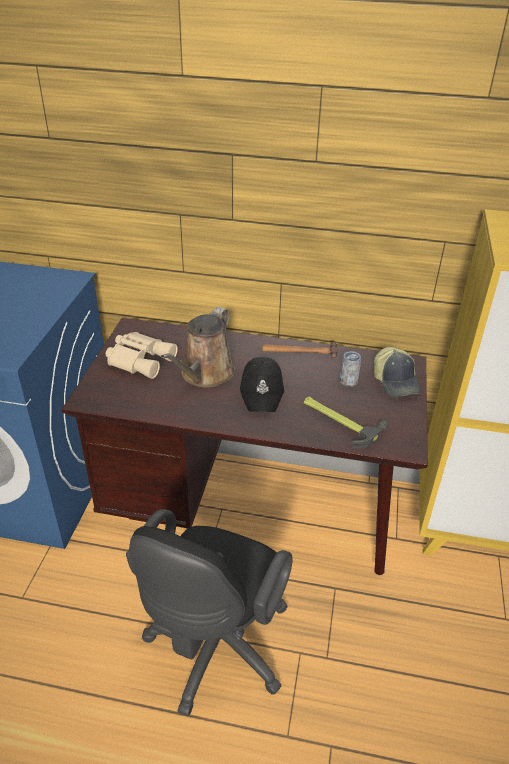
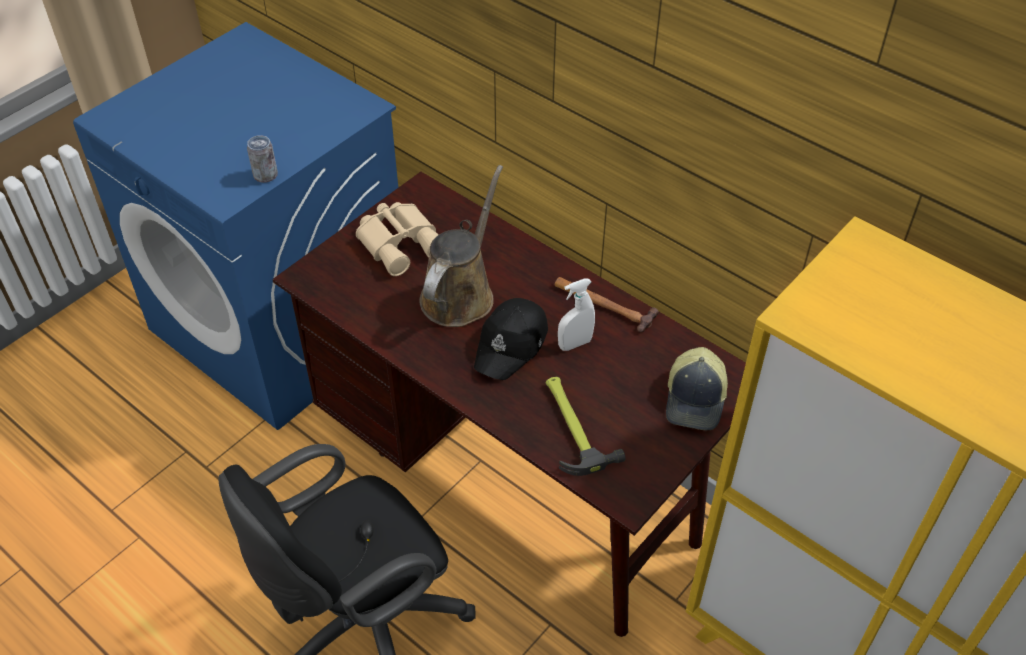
camera: 30 degrees right, 10 degrees up
brown watering can [161,307,235,388] -> brown watering can turned 150 degrees clockwise [419,165,503,327]
can [340,351,361,387] -> can moved to [247,135,278,183]
none -> white spray bottle [558,278,595,351]

